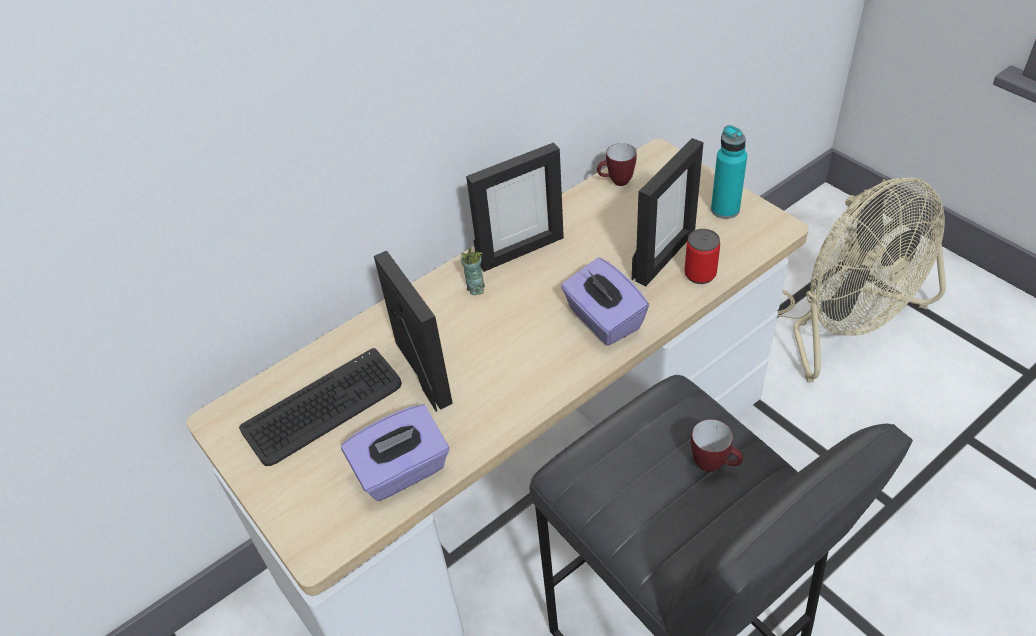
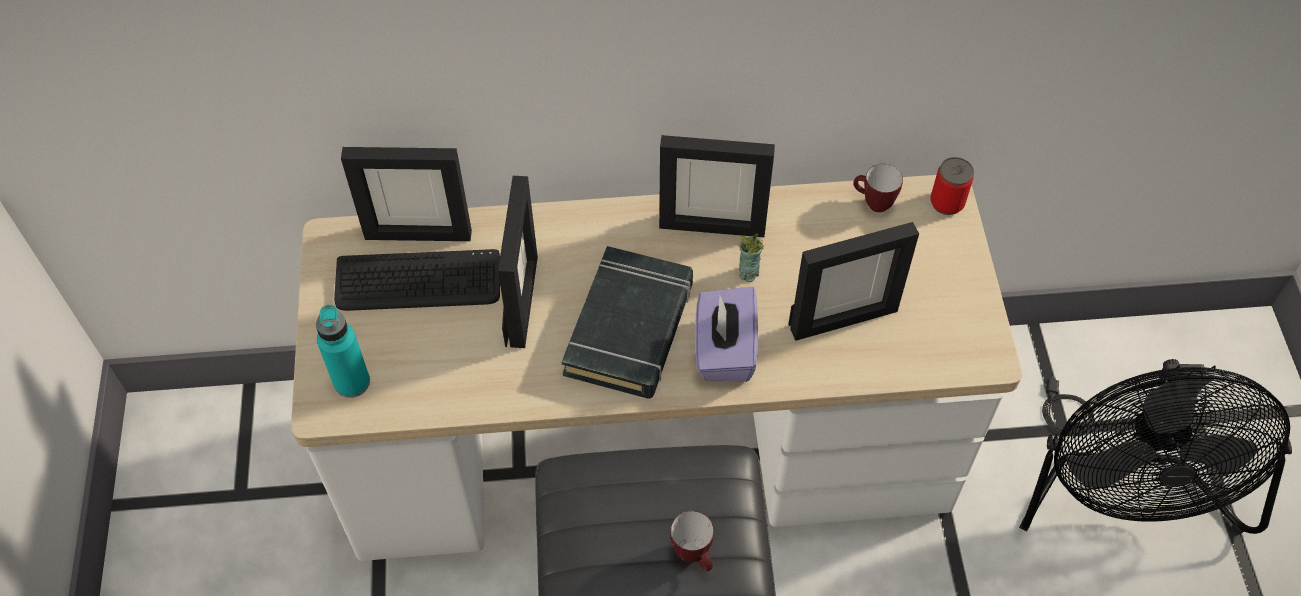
camera: 30 degrees right, 10 degrees up
purple tissue box [341,404,449,501] -> none
cup [461,247,485,295] -> cup moved to [739,233,764,282]
can [684,229,720,284] -> can moved to [931,157,974,215]
turquoise bottle [711,125,747,219] -> turquoise bottle moved to [316,305,370,398]
beige fan [777,178,946,383] -> black fan [1019,359,1292,535]
none -> picture frame [341,147,472,241]
none -> black book [562,246,693,399]

